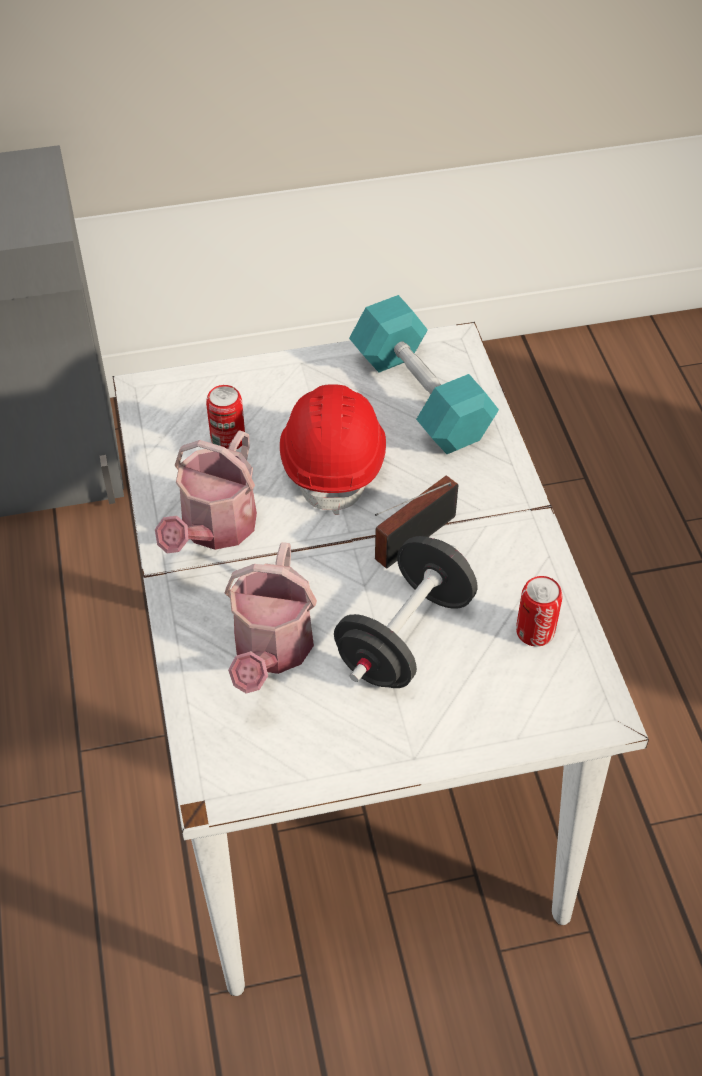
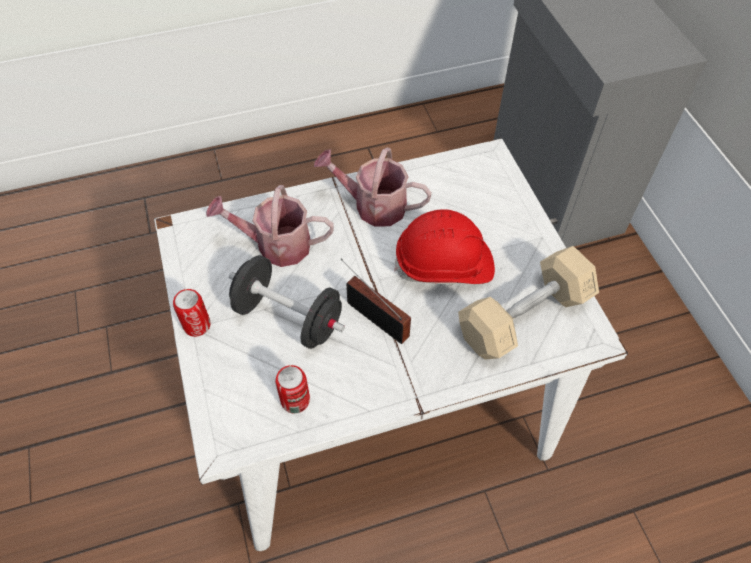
camera: 85 degrees right, 5 degrees up
can [206,385,245,449] -> can moved to [173,289,211,337]
turquoise dumbbell [349,295,499,454] -> beige dumbbell [458,246,599,360]

